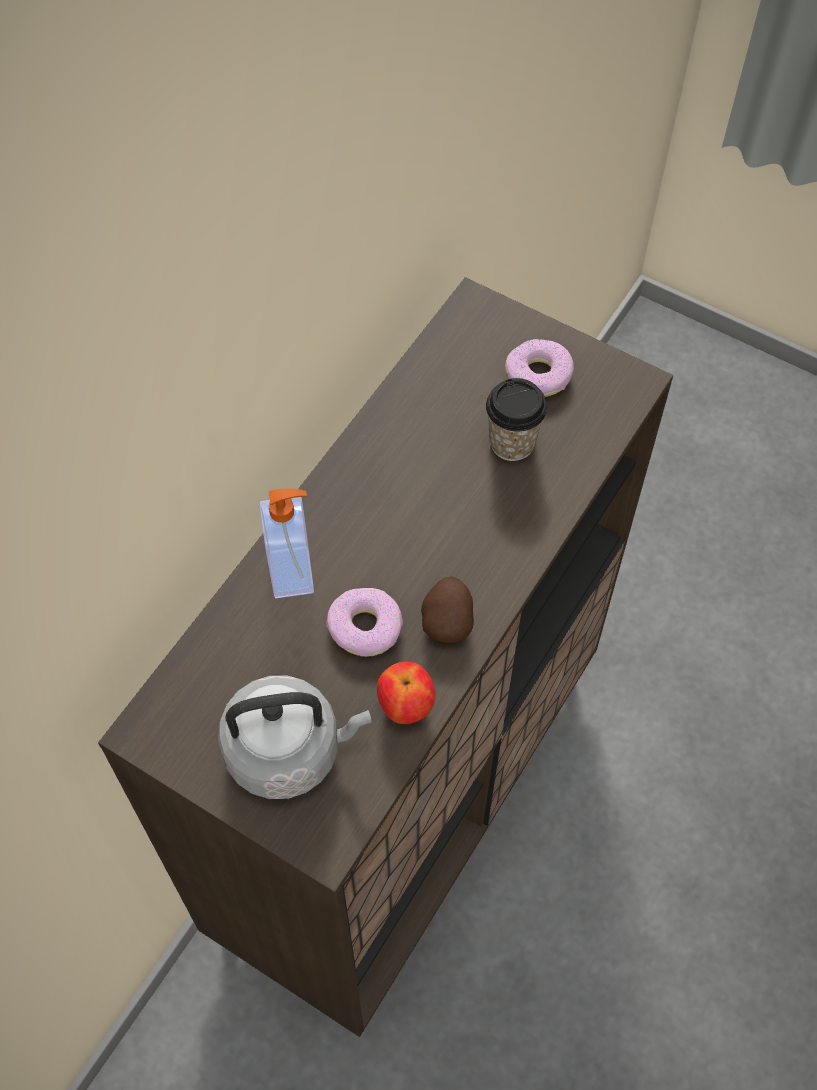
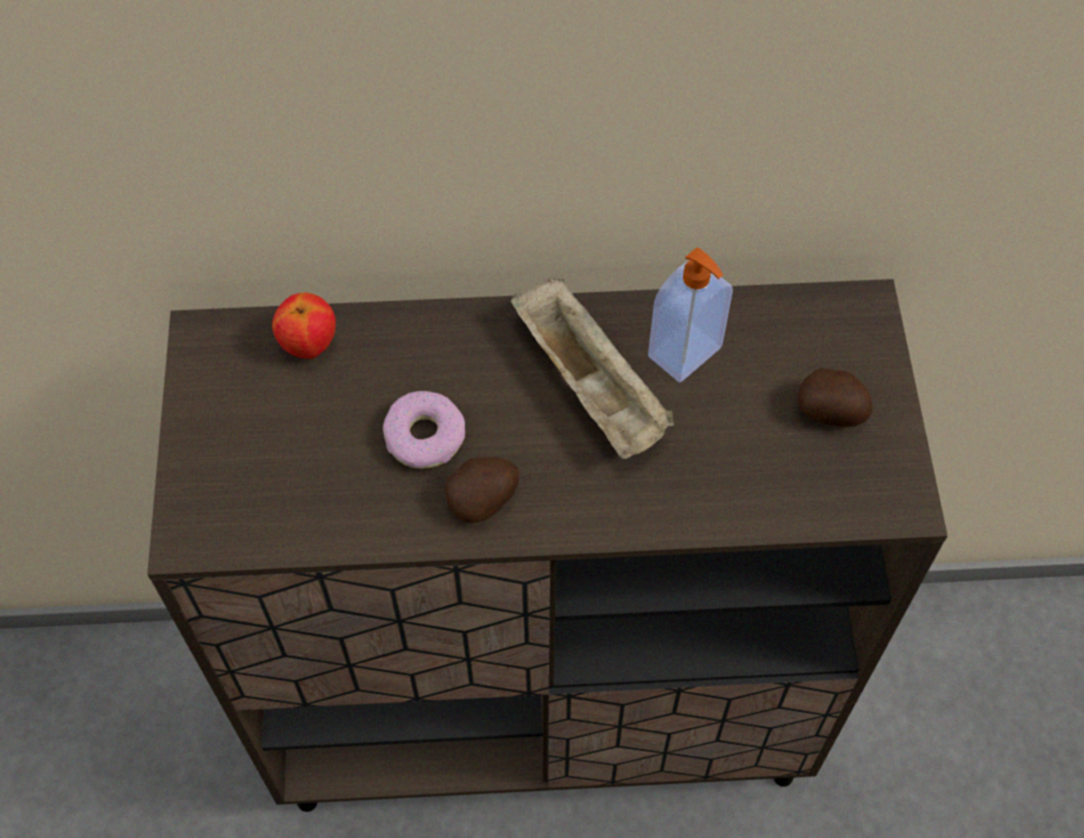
camera: 55 degrees right, 0 degrees up
grey kettle [218,676,372,799] -> none
soap dispenser [260,489,314,598] -> soap dispenser moved to [648,247,733,383]
apple [377,662,435,724] -> apple moved to [272,292,336,359]
cup [486,378,547,461] -> none
donut [505,339,574,397] -> potato [797,368,873,427]
none -> beige tray [511,278,674,459]

